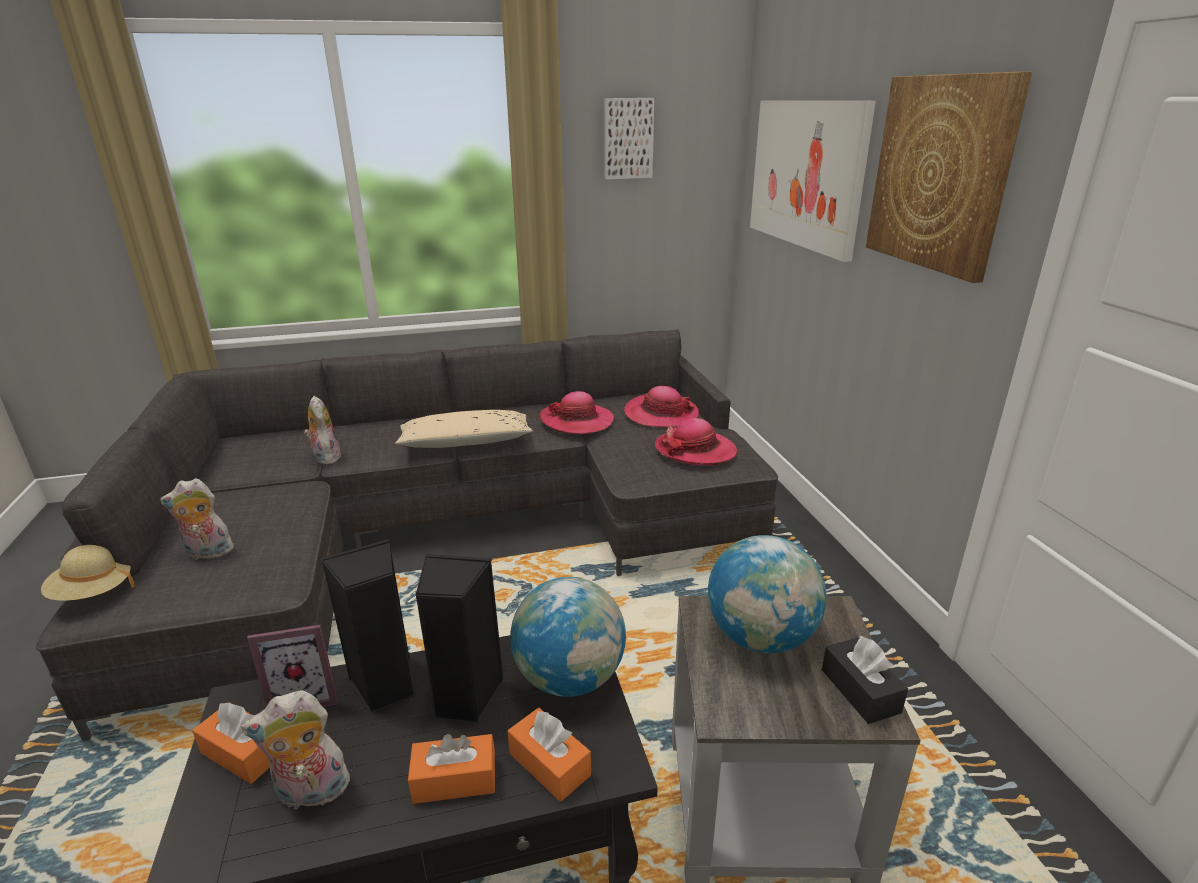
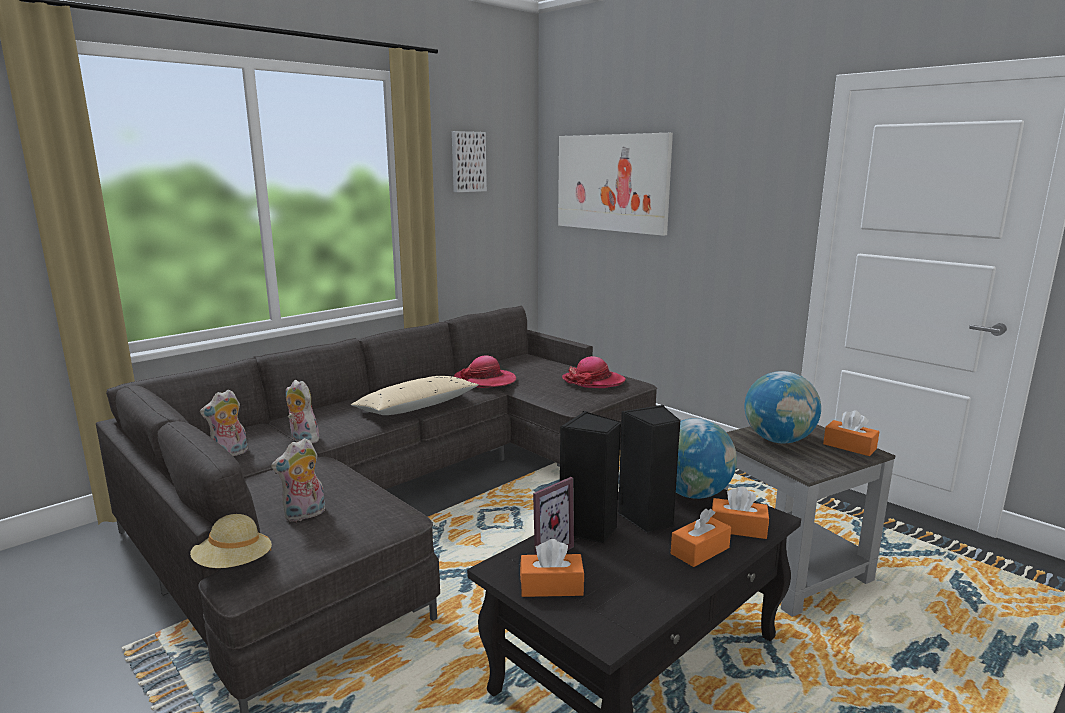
camera: 30 degrees left, 10 degrees down
plush toy [241,690,352,810] -> plush toy moved to [200,390,248,456]
hat [624,386,699,427] -> none
black tissue box [822,636,908,724] -> orange tissue box [823,410,879,456]
picture [866,71,1032,283] -> none

